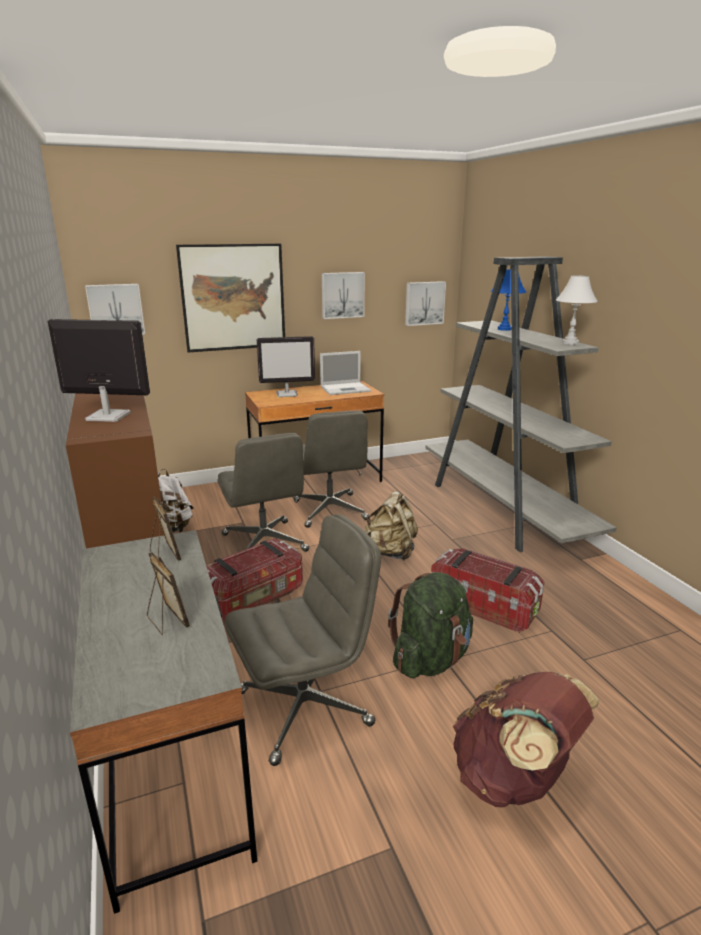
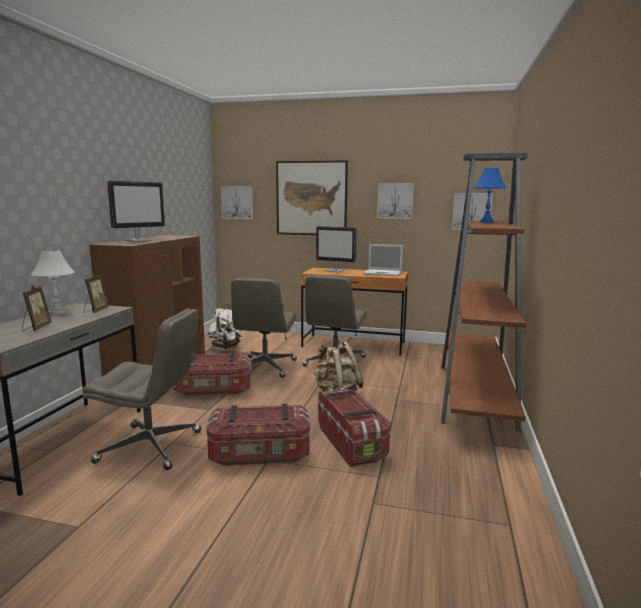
camera: 35 degrees right, 10 degrees down
monitor [48,319,150,422] -> monitor turned 90 degrees clockwise [107,181,165,242]
green backpack [388,572,473,678] -> storage box [206,403,311,466]
grey bookcase [425,256,617,552] -> brown bookcase [441,152,528,433]
brown backpack [453,672,600,807] -> none
white table lamp [556,275,598,345] -> white table lamp moved to [31,250,75,315]

